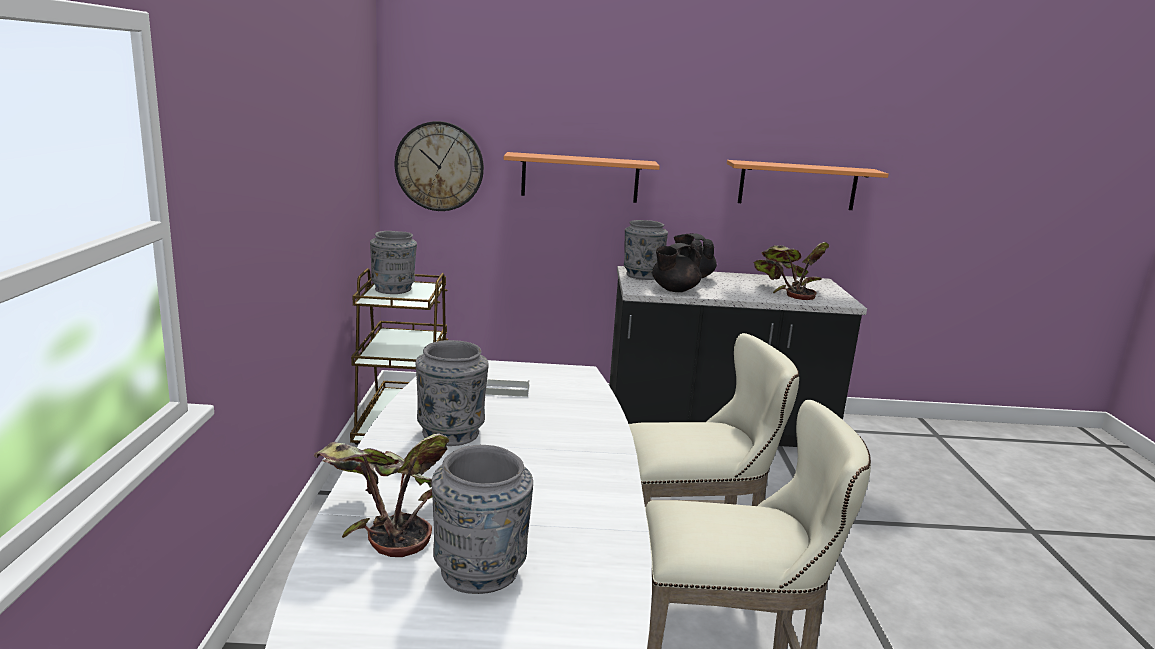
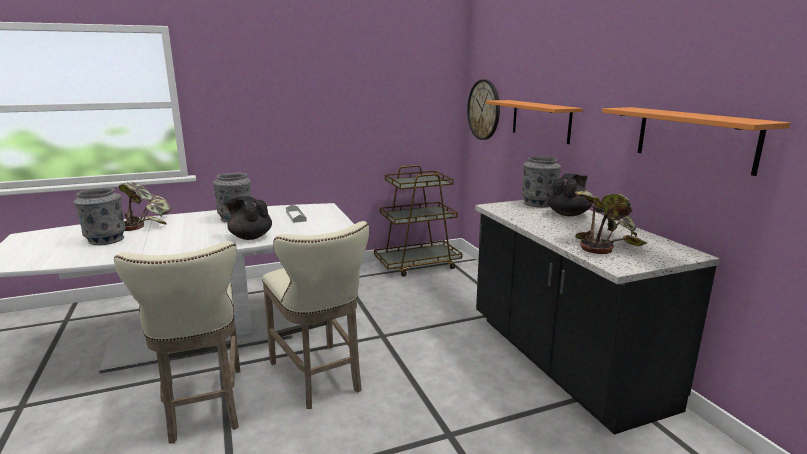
camera: 70 degrees right, 0 degrees up
grey vase [370,231,417,294] -> none
black teapot [652,243,701,292] -> black teapot moved to [225,196,272,240]

